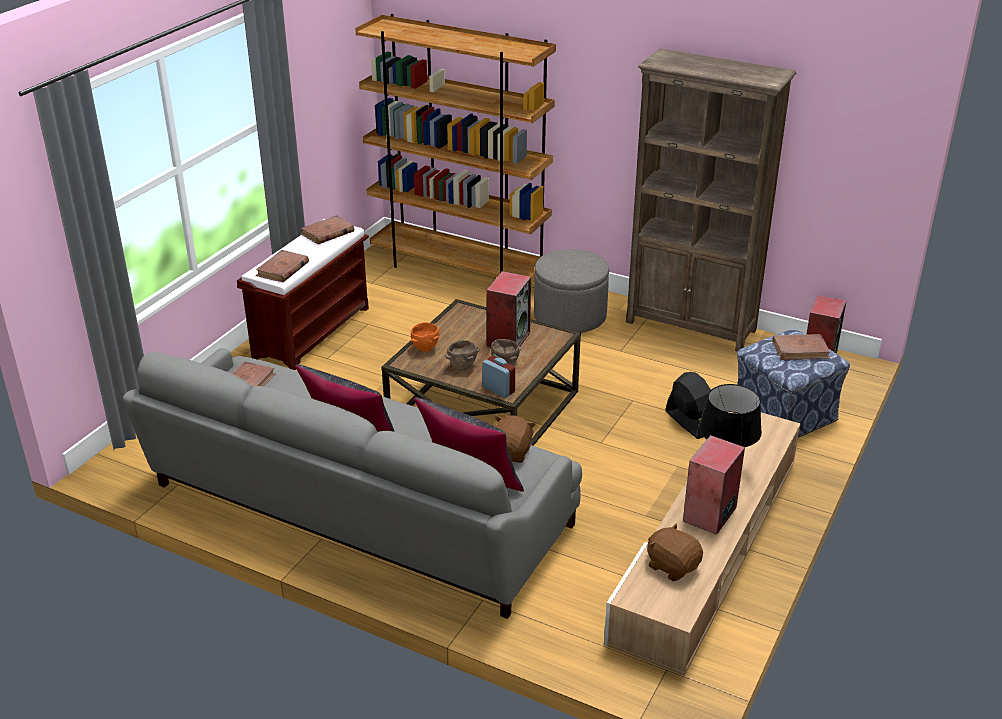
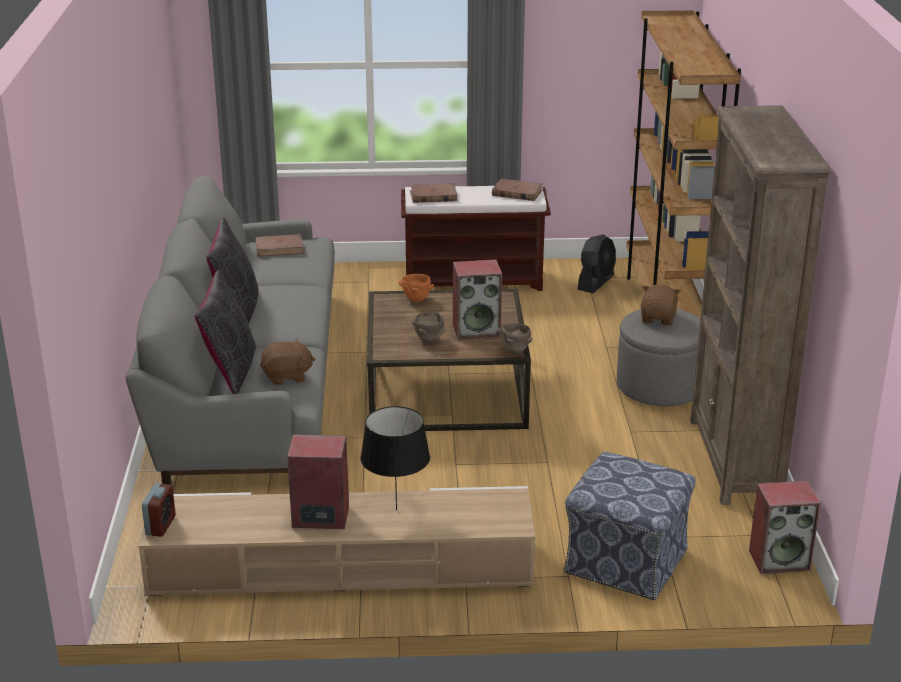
camera: 60 degrees right, 5 degrees down
brown bowl [445,340,479,370] -> brown bowl moved to [498,323,532,354]
alarm clock [482,356,515,398] -> alarm clock moved to [142,483,176,537]
brown plush toy [647,523,703,581] -> brown plush toy moved to [641,284,681,325]
black fan [665,372,711,439] -> black fan moved to [578,234,616,293]
brown book [772,334,830,360] -> none

